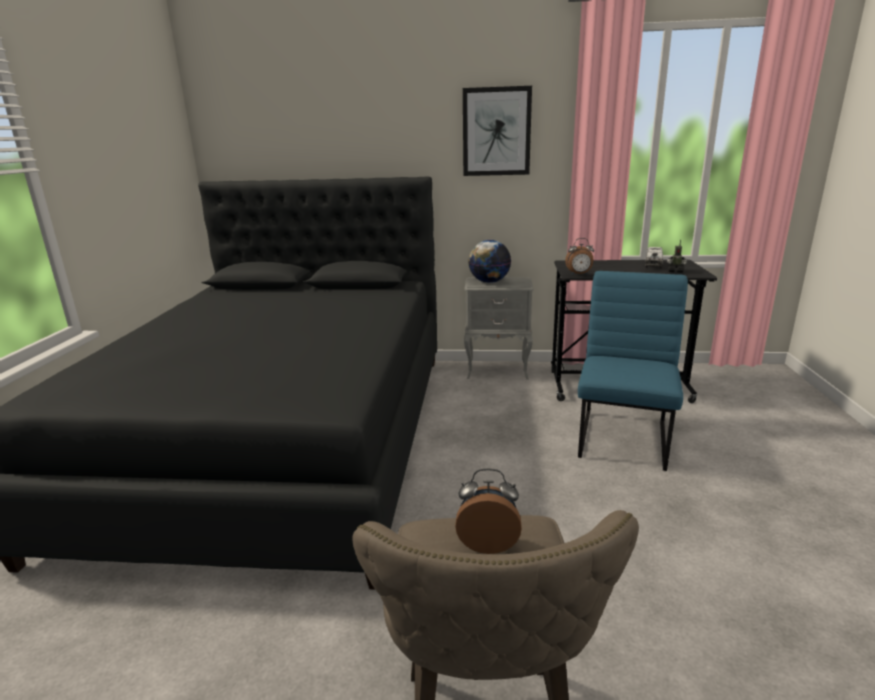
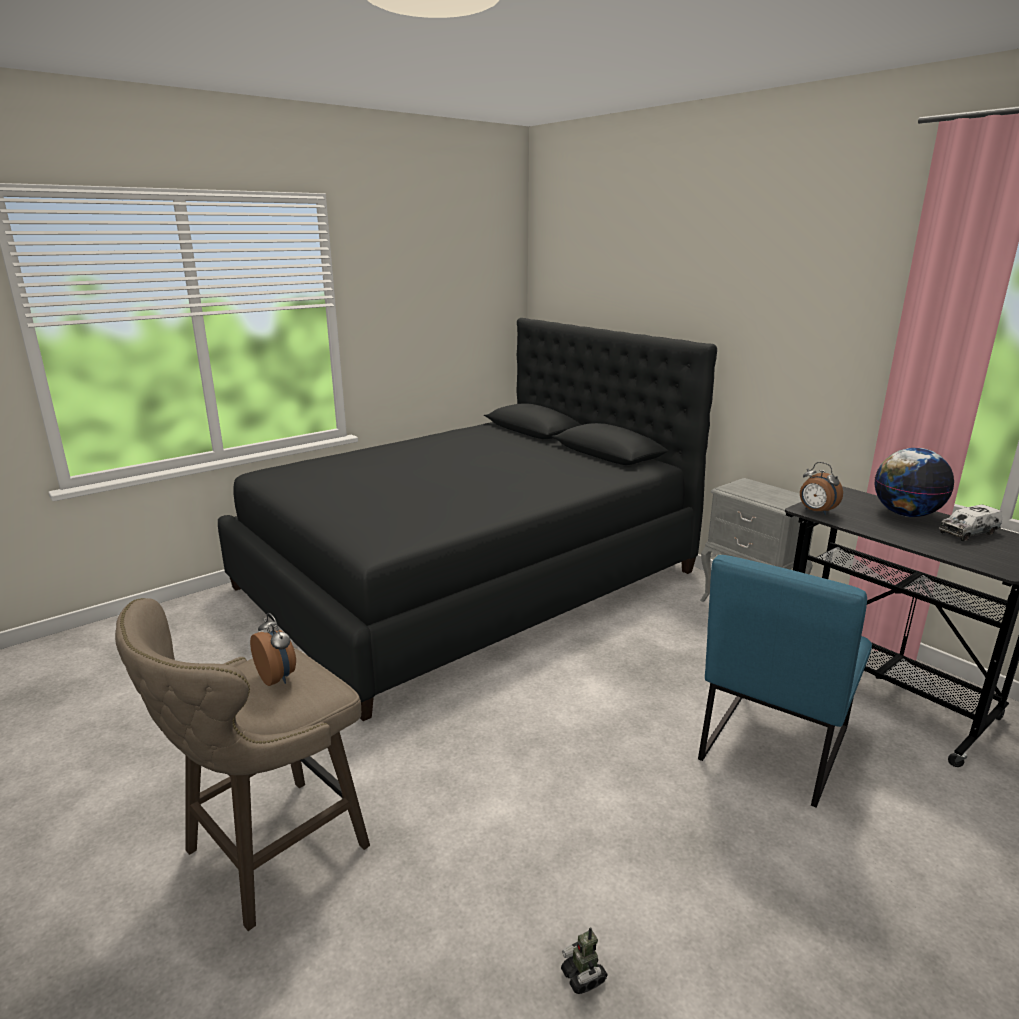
camera: 45 degrees right, 0 degrees up
picture [463,86,532,176] -> none
globe [468,240,511,283] -> globe moved to [875,448,954,517]
blue chair [578,271,688,471] -> blue chair turned 150 degrees clockwise [698,555,872,808]
toy robot [667,240,687,273] -> toy robot moved to [561,928,608,994]

